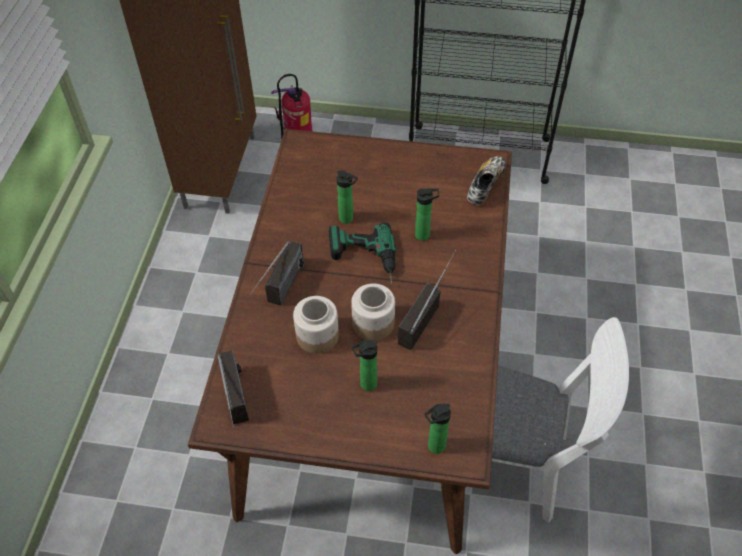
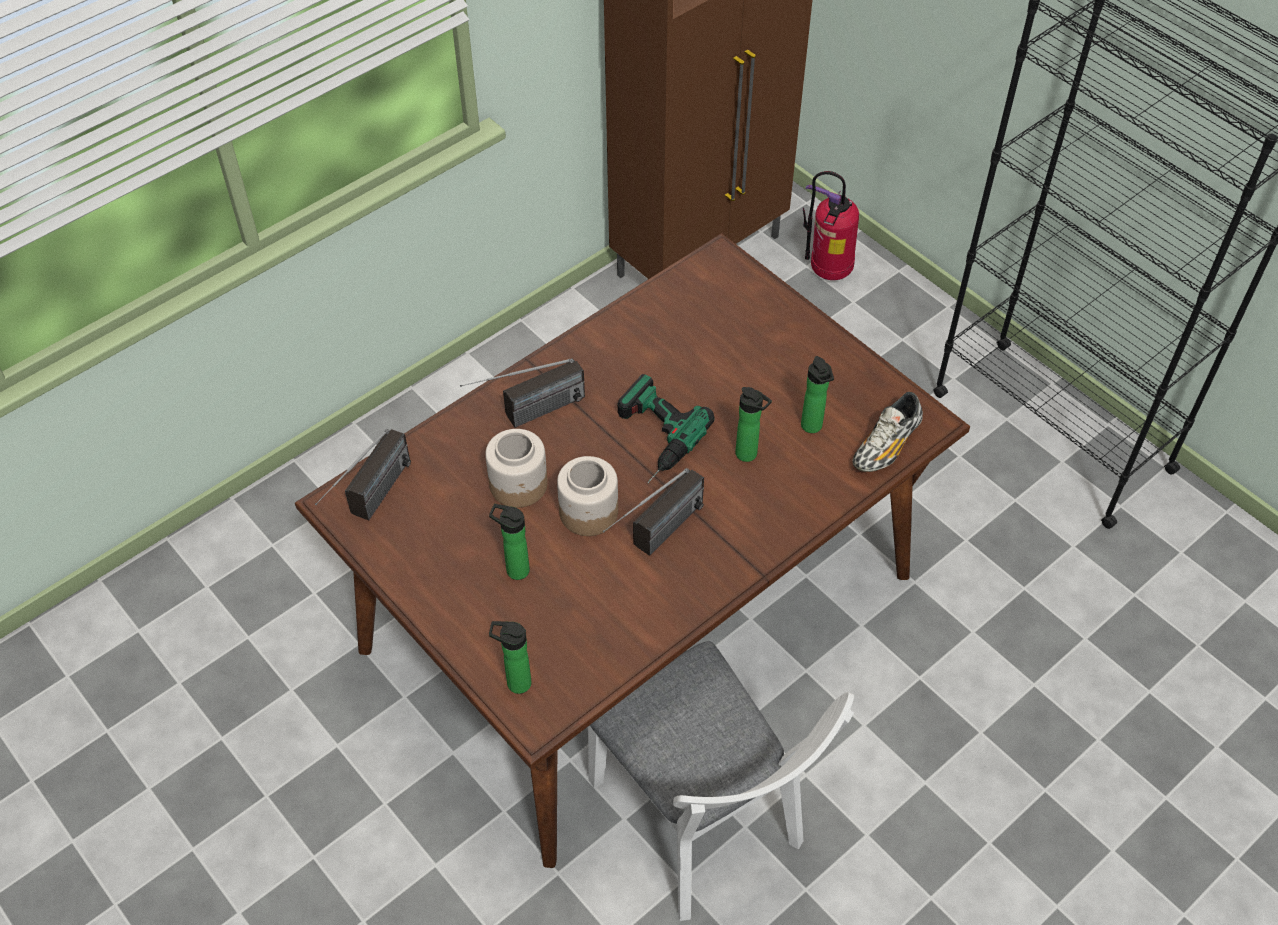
camera: 40 degrees right, 0 degrees up
bottle [337,170,358,224] -> bottle moved to [801,356,834,433]
radio [397,250,456,350] -> radio turned 150 degrees clockwise [603,468,704,556]
shoe [467,156,506,205] -> shoe turned 150 degrees clockwise [852,392,923,472]

